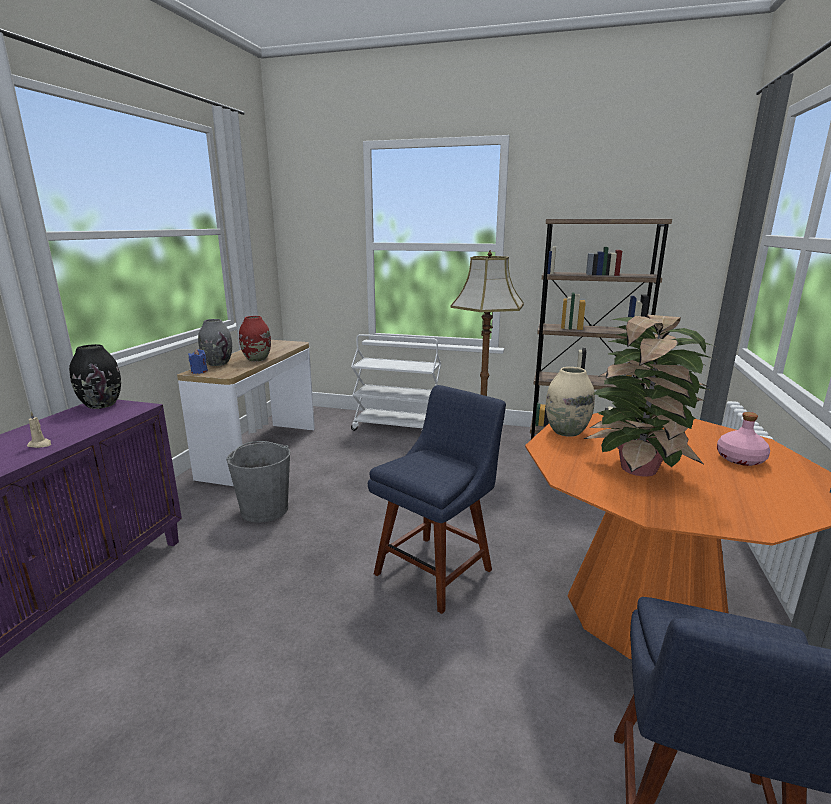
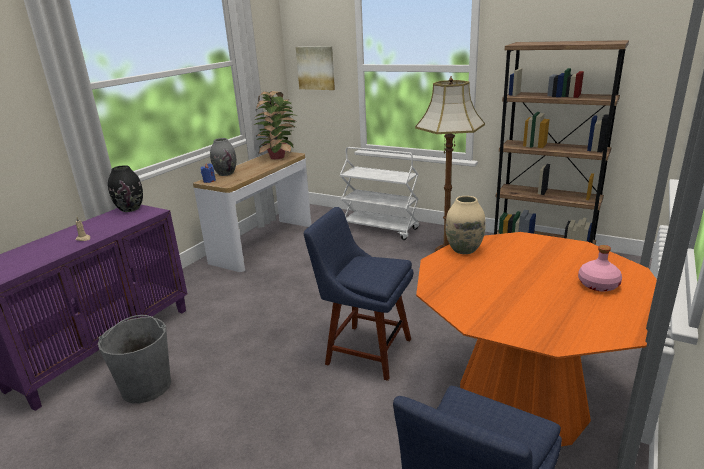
camera: 15 degrees right, 5 degrees up
grey bucket [226,441,290,523] -> grey bucket moved to [98,315,171,403]
red vase [239,316,271,361] -> none
blue chair [368,385,506,614] -> blue chair turned 120 degrees counterclockwise [304,207,413,381]
potted plant [583,315,714,476] -> potted plant moved to [253,91,297,159]
none -> picture [296,46,335,90]

